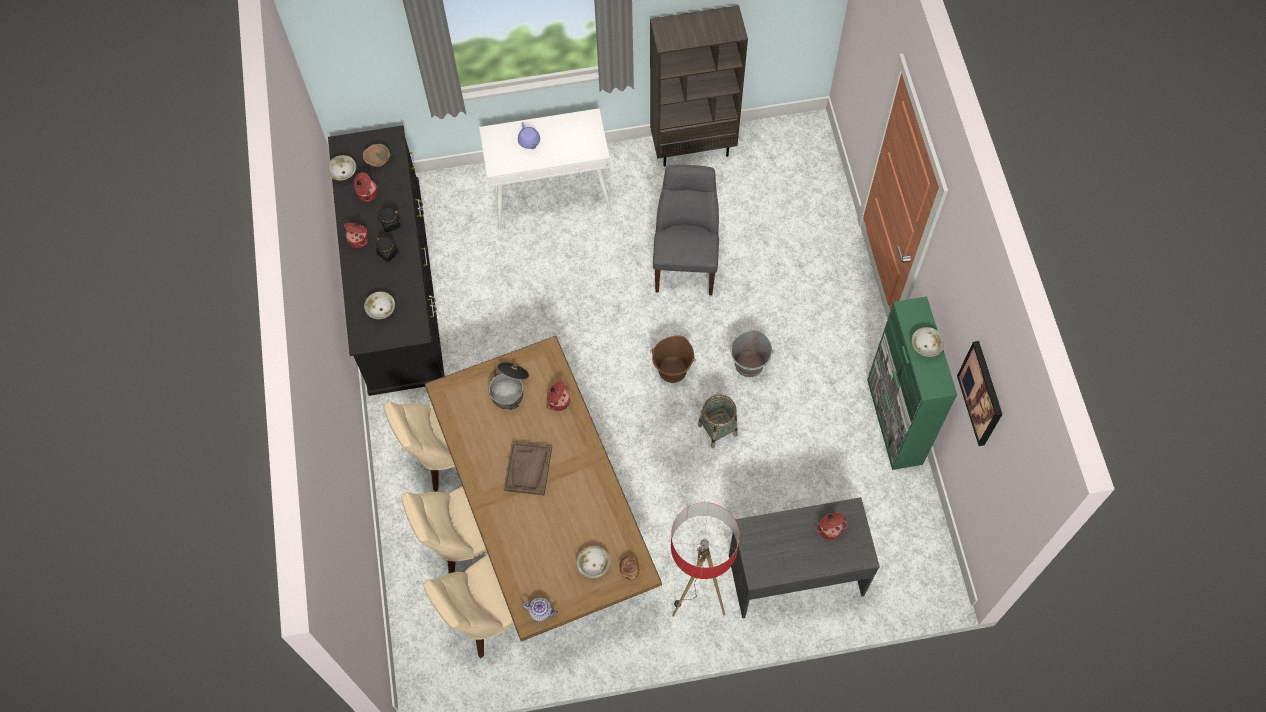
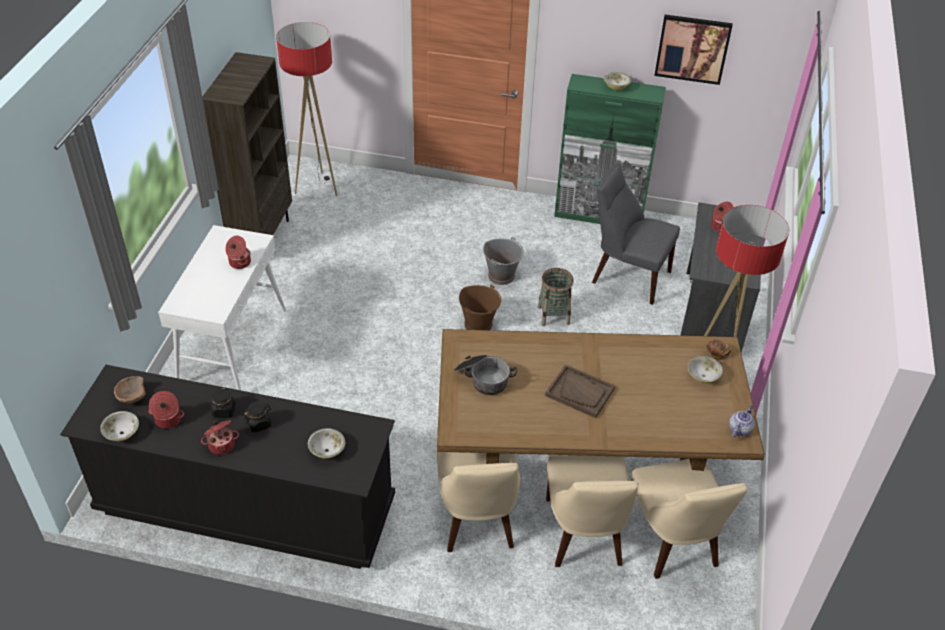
camera: 70 degrees left, 20 degrees down
purple teapot [518,122,540,149] -> none
cooking pot [546,381,570,411] -> cooking pot moved to [225,236,251,269]
grey chair [653,165,719,295] -> grey chair moved to [592,164,680,305]
none -> floor lamp [276,22,338,196]

